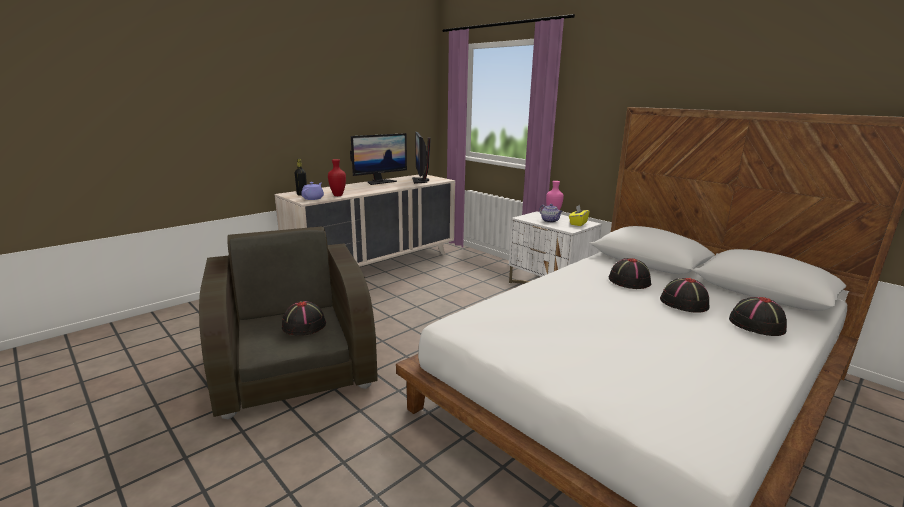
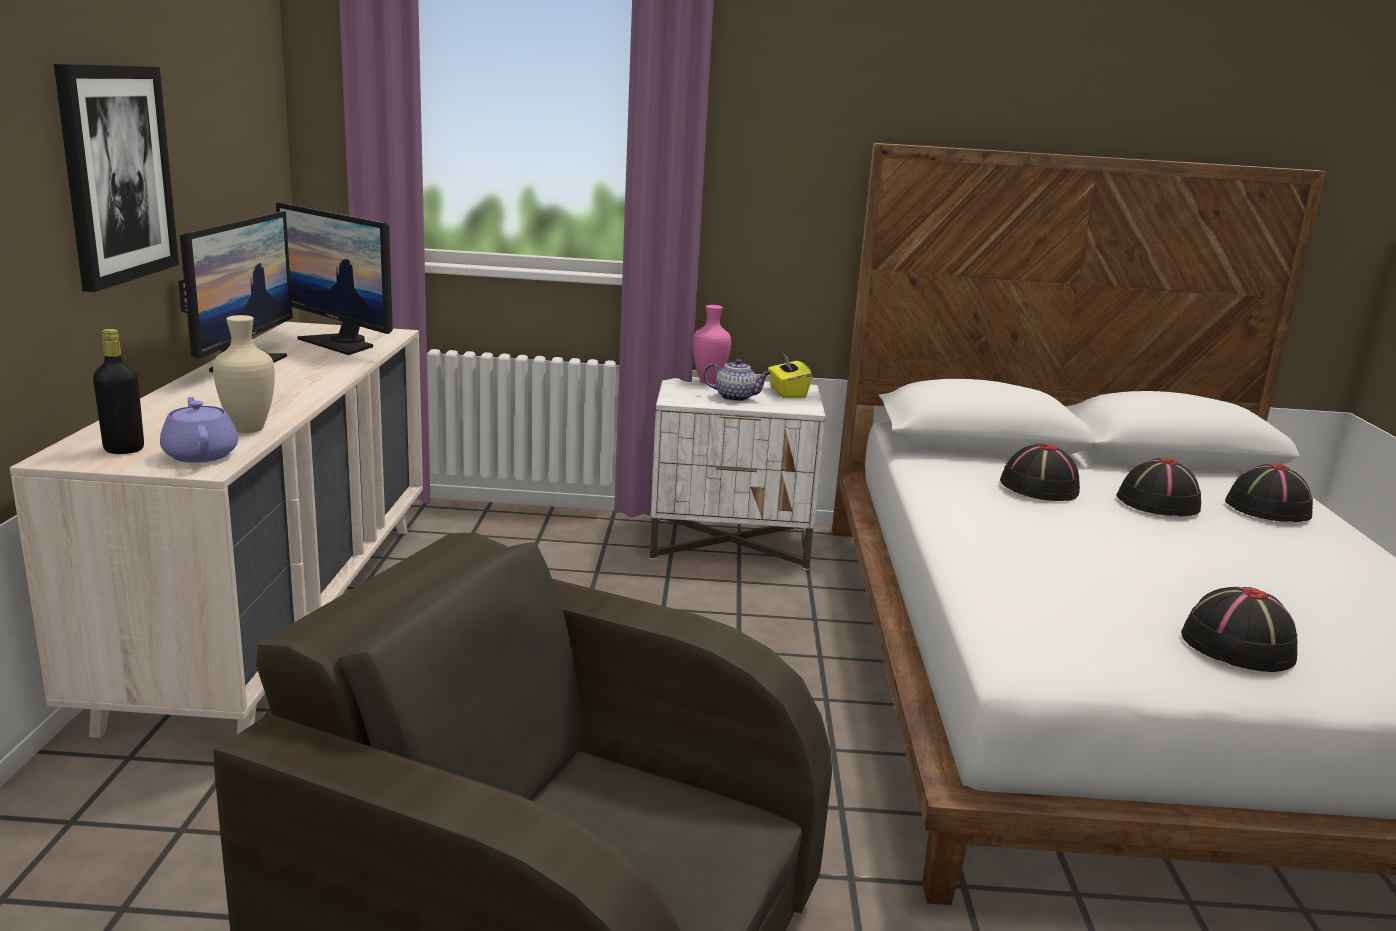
camera: 45 degrees left, 0 degrees up
black hat [282,301,326,336] -> black hat moved to [1181,587,1297,672]
red vase [328,159,346,196] -> beige vase [213,315,275,433]
none -> picture [54,64,179,292]

